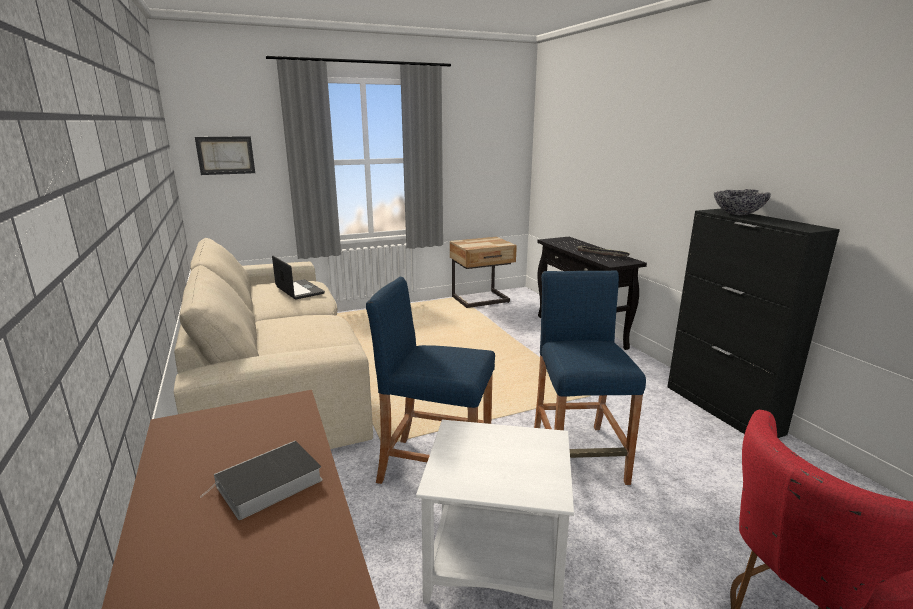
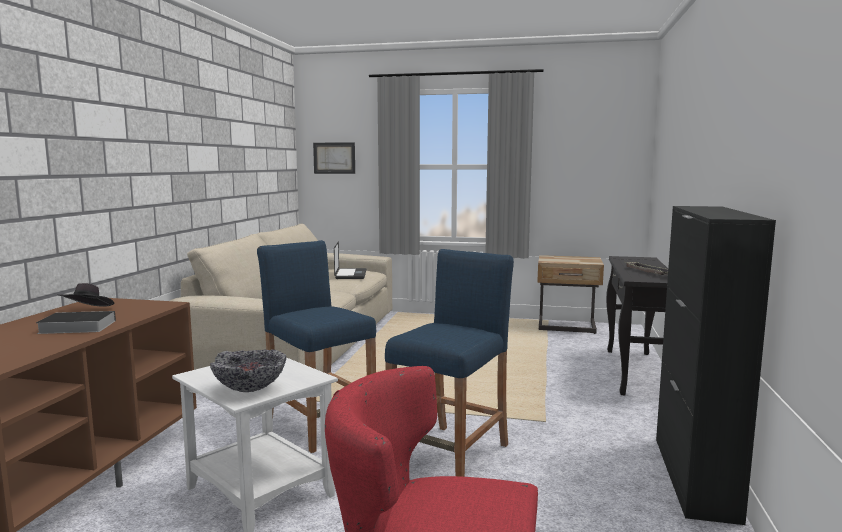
camera: 35 degrees right, 10 degrees down
bowl [714,189,771,215] -> bowl moved to [210,349,286,392]
none -> black hat [58,283,114,307]

